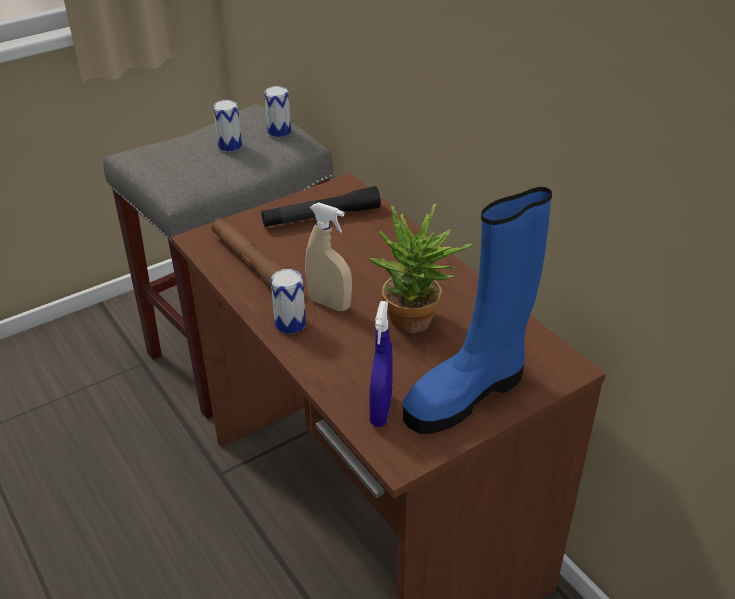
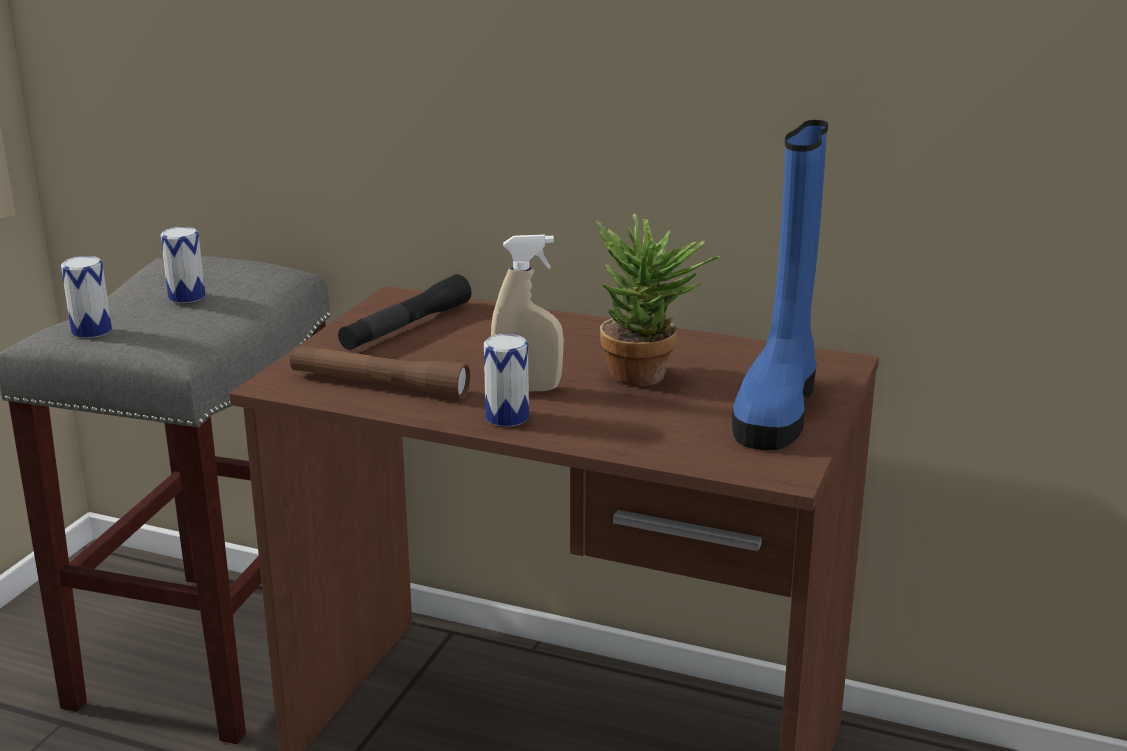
camera: 35 degrees left, 15 degrees down
can [264,86,291,137] -> can moved to [61,256,112,338]
blue spray bottle [369,301,393,427] -> none

